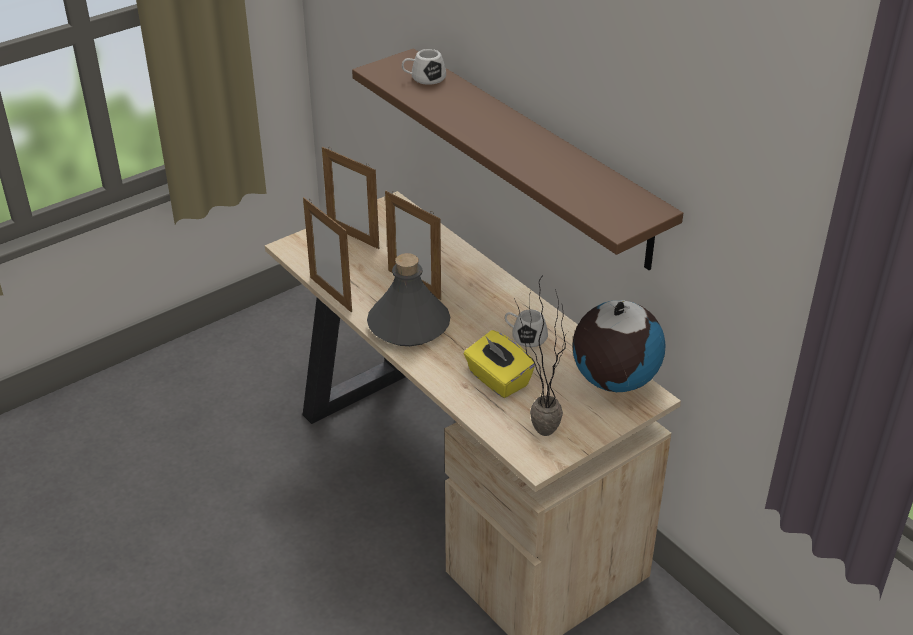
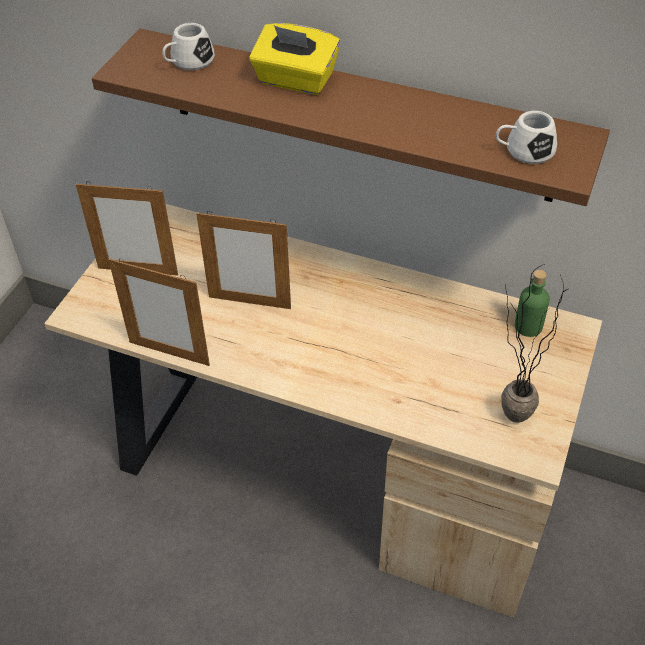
camera: 30 degrees left, 10 degrees up
grey bottle [367,253,450,346] -> none
yellow tissue box [464,330,535,398] -> yellow tissue box moved to [249,23,340,95]
white mug [505,310,548,347] -> white mug moved to [496,111,557,164]
globe [572,300,666,392] -> green bottle [515,270,550,337]

